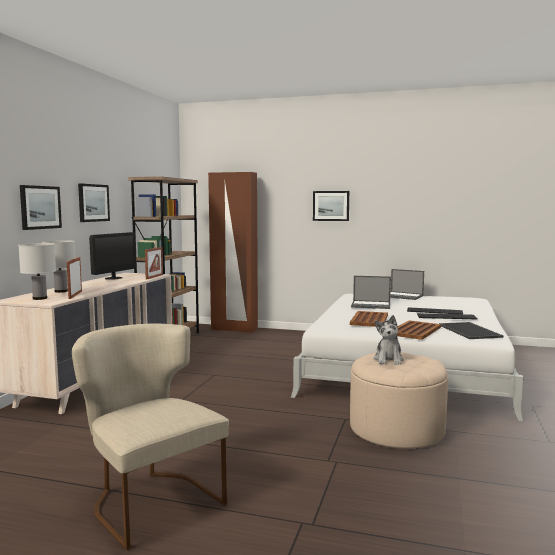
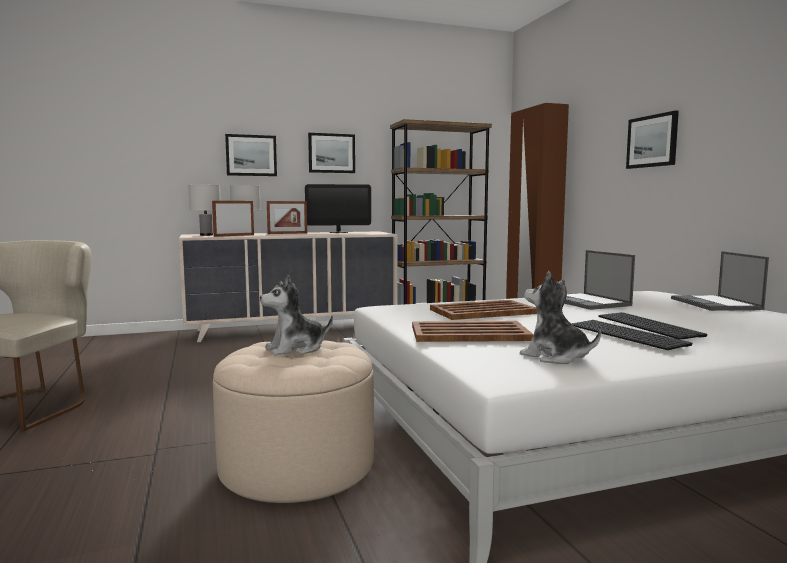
camera: 55 degrees right, 0 degrees up
picture frame [145,247,163,280] -> picture frame moved to [267,201,307,234]
tray [439,322,503,339] -> plush toy [520,271,601,364]

